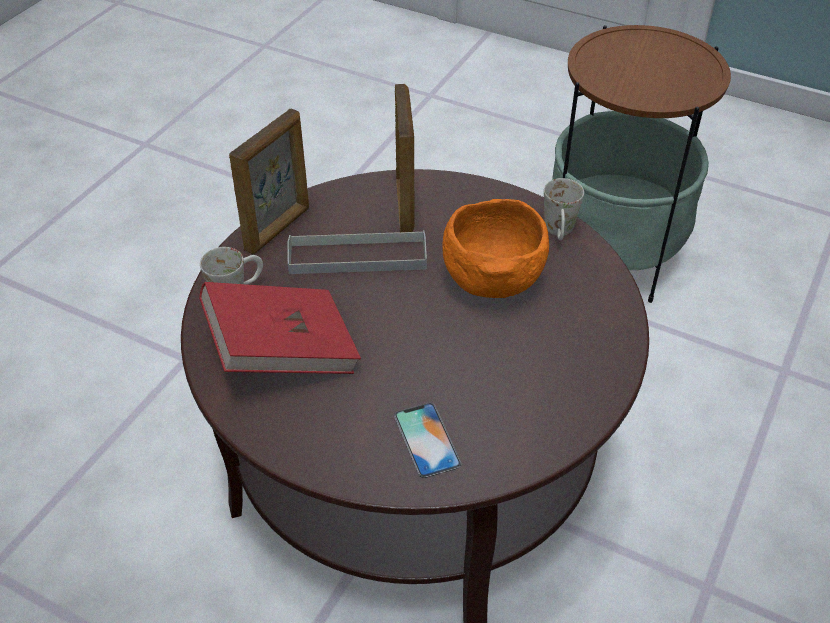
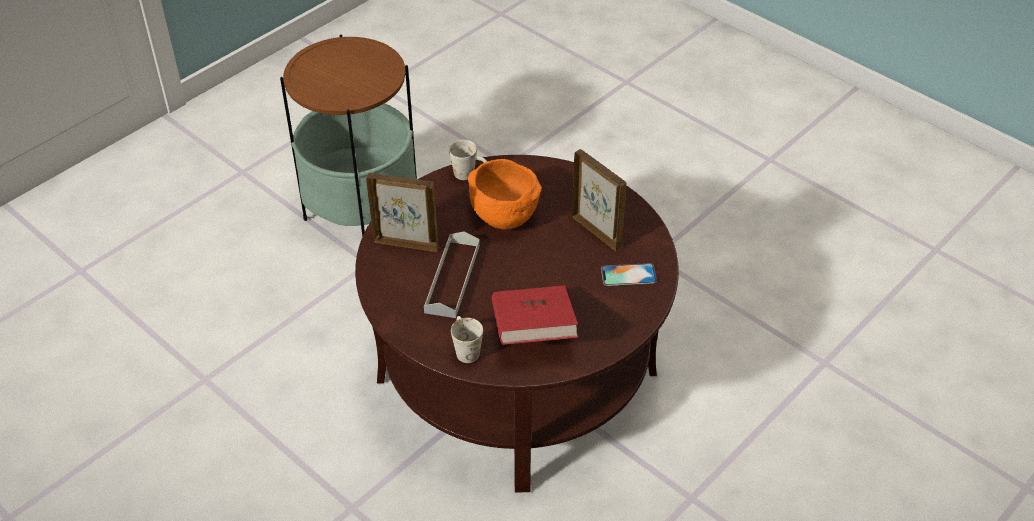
camera: 75 degrees left, 0 degrees up
picture frame [229,109,309,254] -> picture frame moved to [572,149,626,251]

